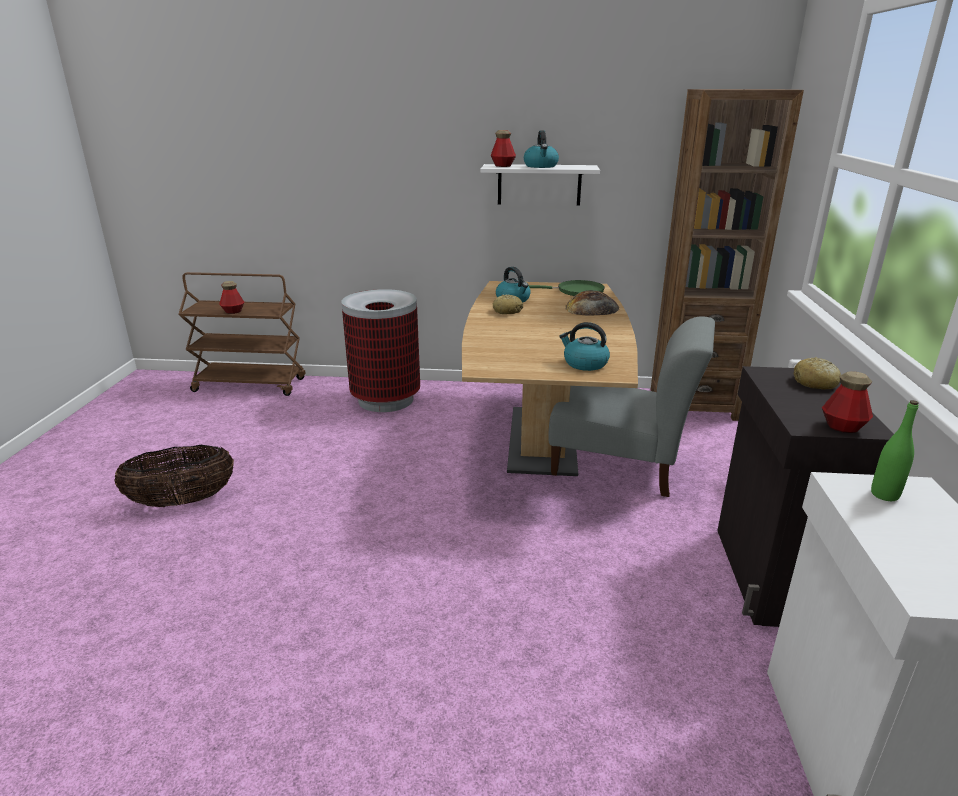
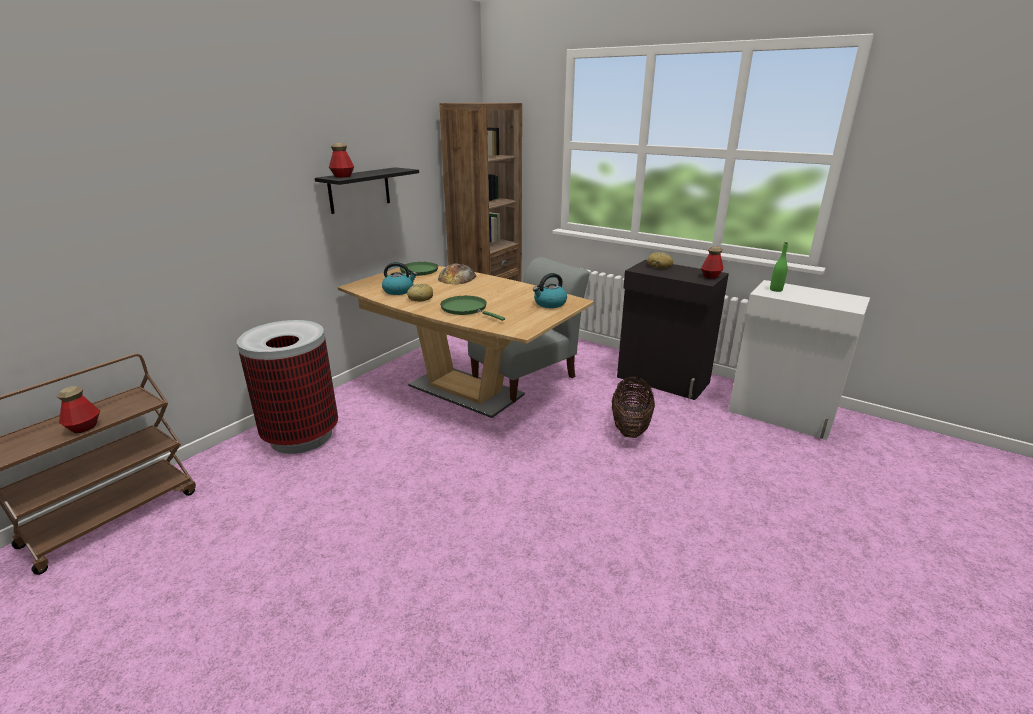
camera: 60 degrees left, 0 degrees up
basket [114,445,234,507] -> basket moved to [612,377,655,438]
white shelf [480,164,600,206] -> black shelf [315,167,419,214]
kettle [524,130,559,168] -> none
none -> green frying pan [440,296,505,321]

